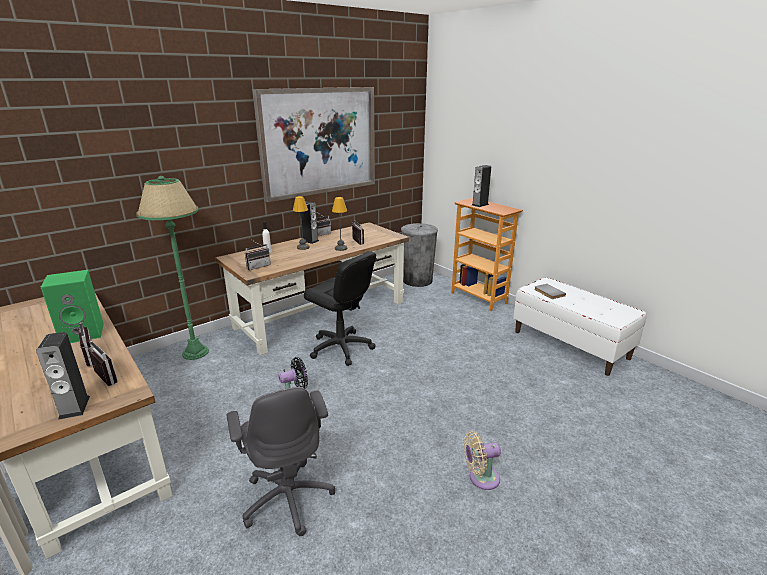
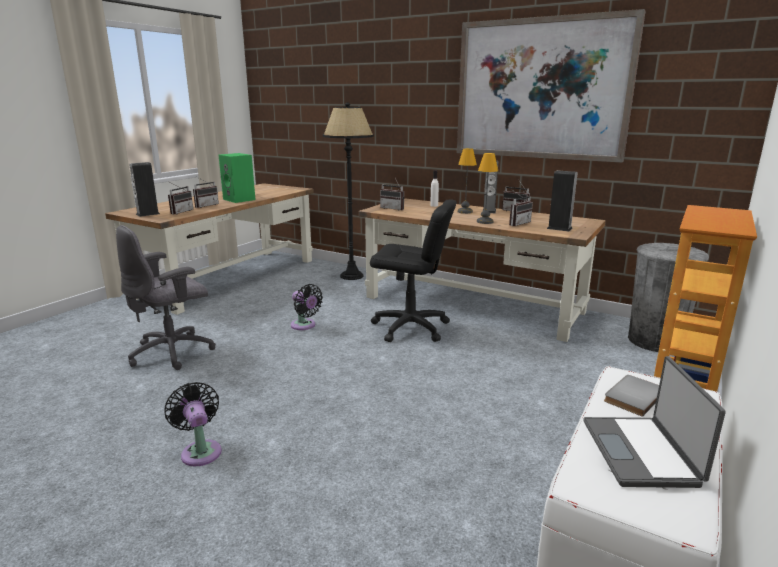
camera: 70 degrees right, 5 degrees down
green floor lamp [136,176,209,360] -> black floor lamp [323,102,374,280]
black office chair [304,251,376,366] -> black office chair turned 90 degrees counterclockwise [370,200,457,342]
beige fan [464,431,501,490] -> black fan [164,382,222,466]
speaker [472,165,491,207] -> speaker moved to [547,170,578,232]
none -> laptop [583,356,726,488]

